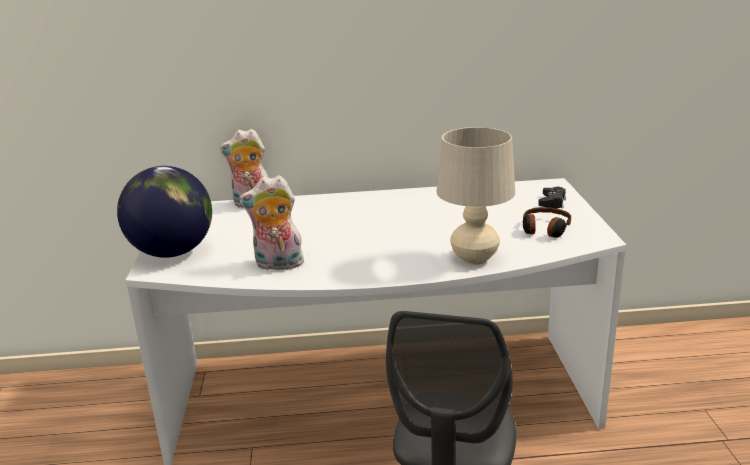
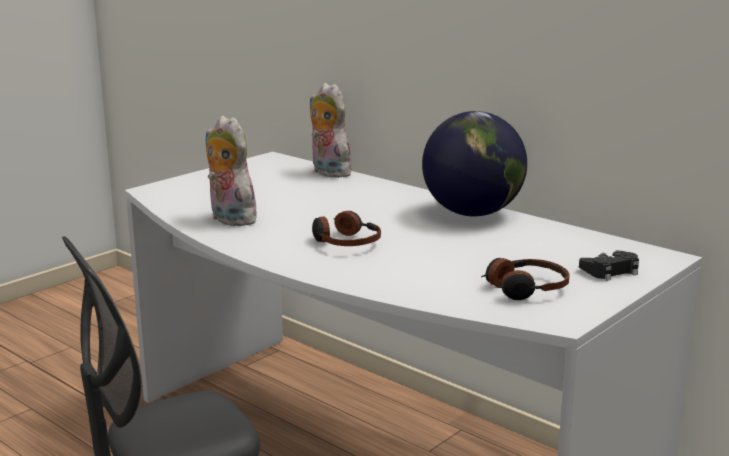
camera: 45 degrees right, 5 degrees down
globe [117,166,212,258] -> globe moved to [422,111,527,216]
beige table lamp [437,127,515,265] -> none
none -> headphones [312,211,381,246]

